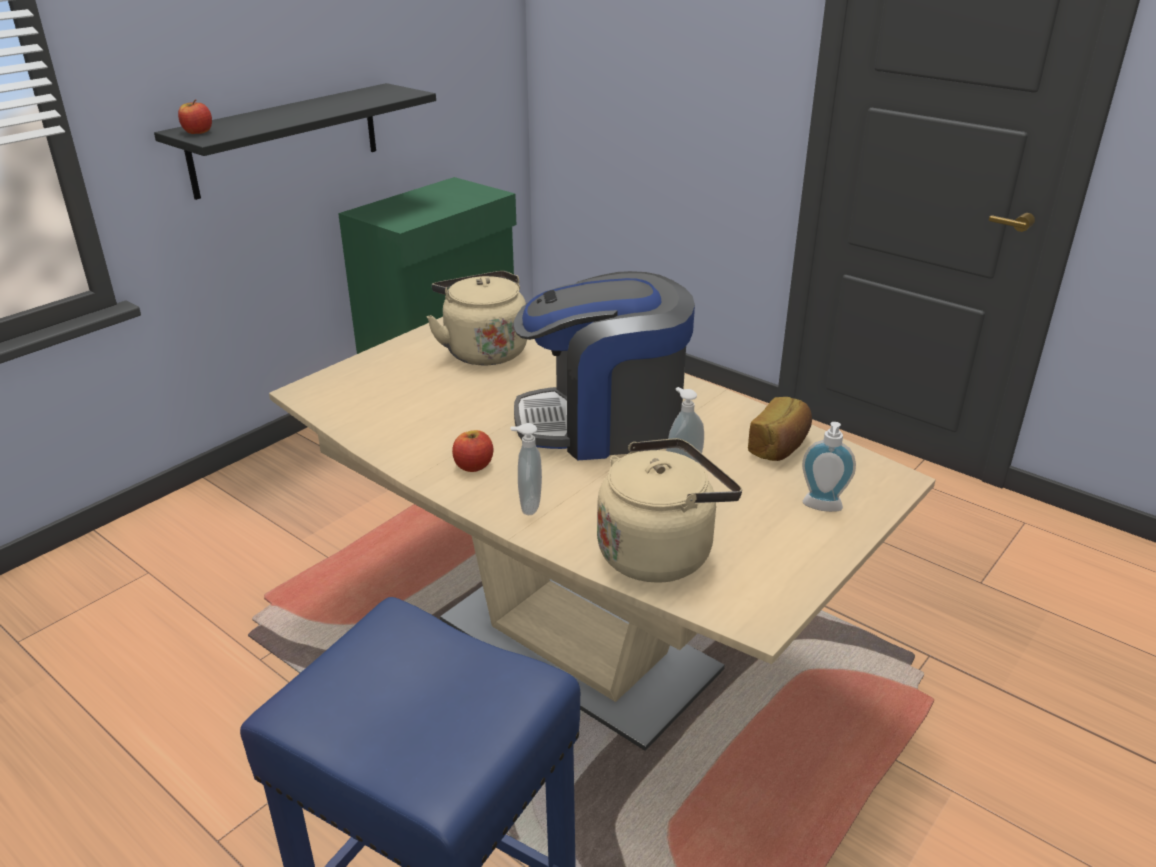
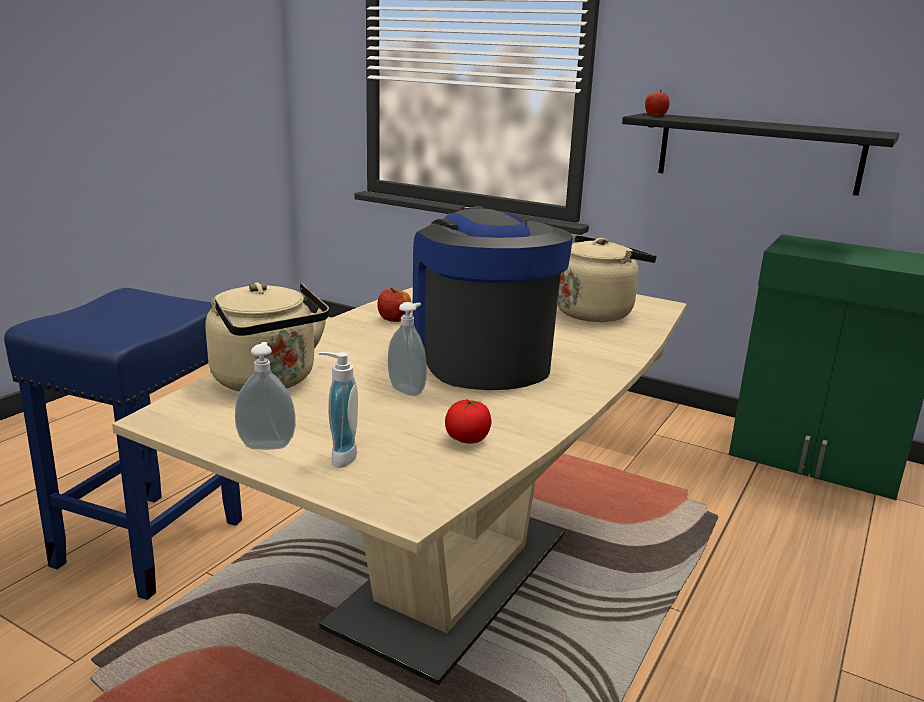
camera: 80 degrees right, 10 degrees down
soap dispenser [510,423,542,515] -> soap dispenser moved to [235,342,296,450]
bread [748,397,812,461] -> tomato [445,399,491,443]

